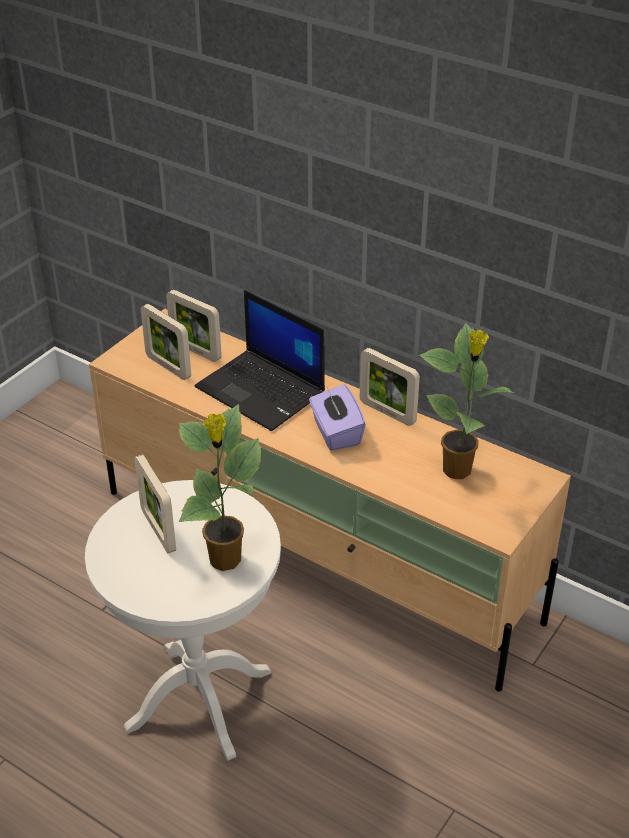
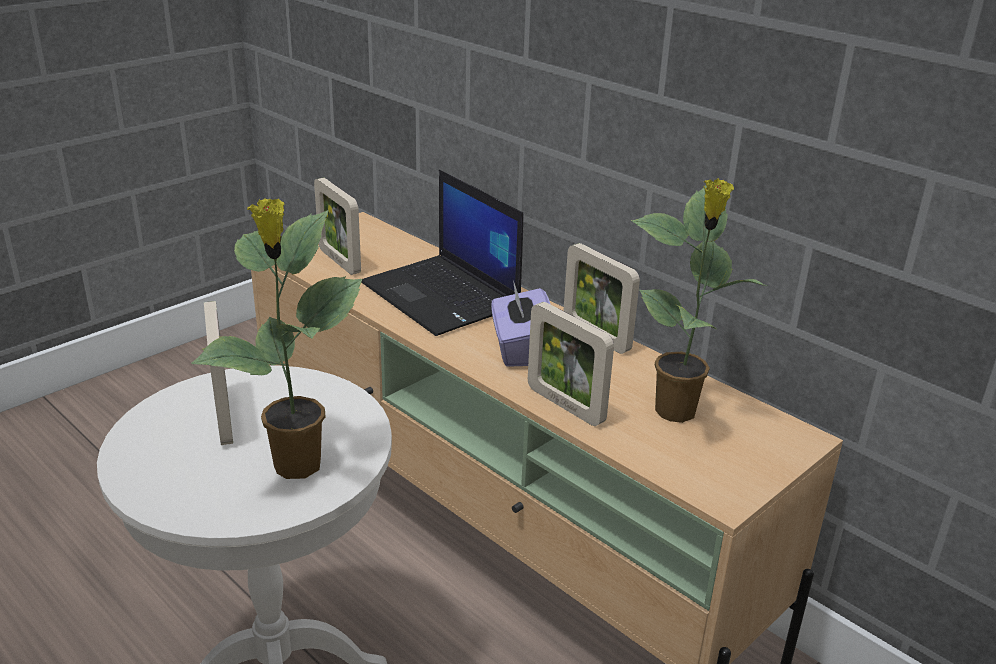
camera: 10 degrees right, 10 degrees down
picture frame [166,290,222,362] -> picture frame moved to [528,302,614,426]

